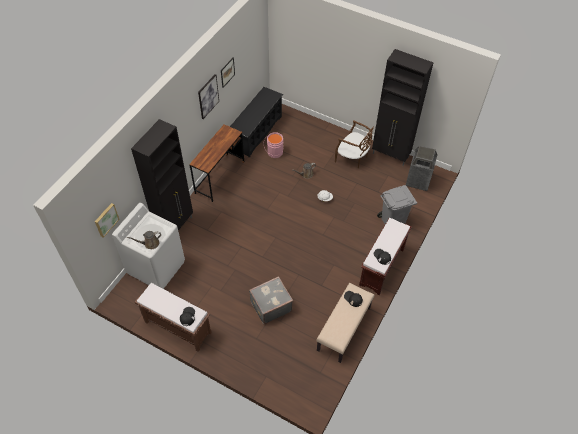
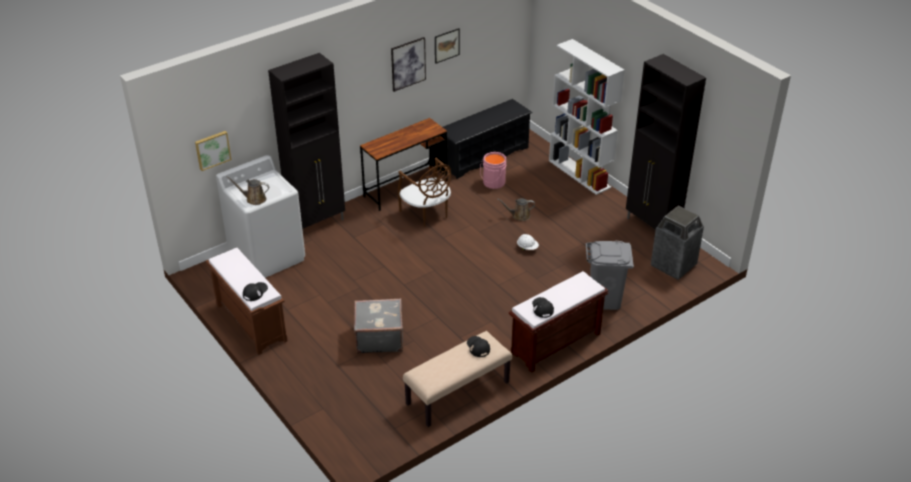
camera: 25 degrees right, 15 degrees down
brown chair [335,121,374,168] -> brown chair moved to [398,158,451,227]
none -> white bookcase [549,39,625,195]

